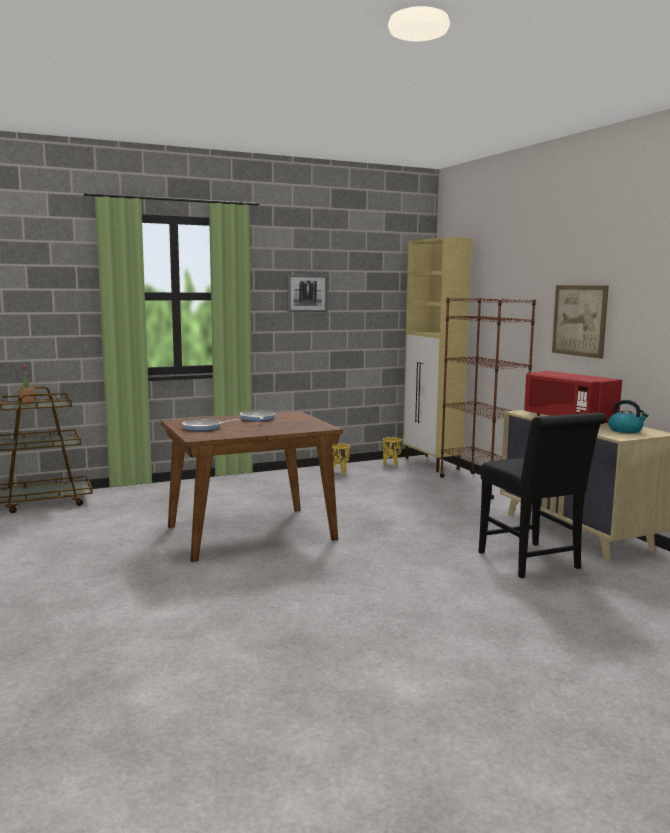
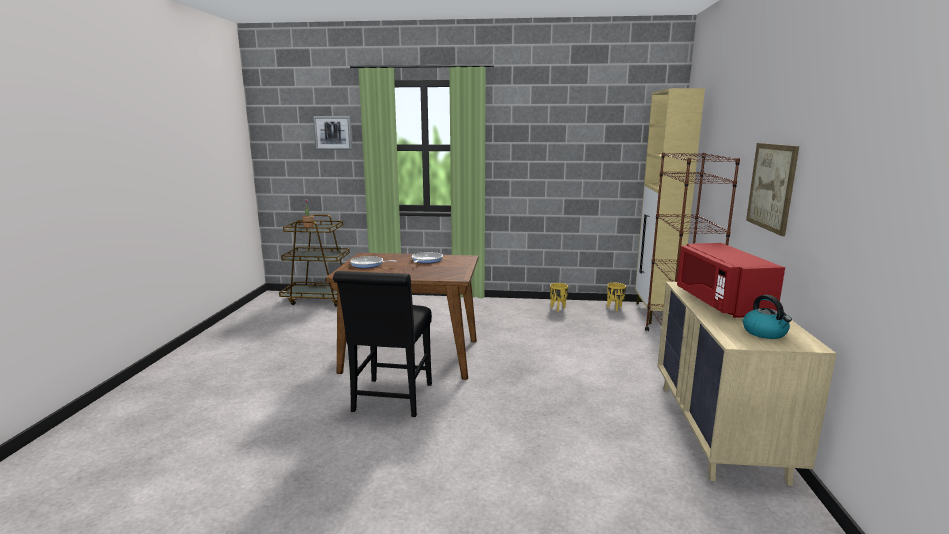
camera: 30 degrees right, 5 degrees up
picture [287,274,328,312] -> picture moved to [313,116,352,150]
black chair [479,413,607,578] -> black chair moved to [333,271,432,417]

